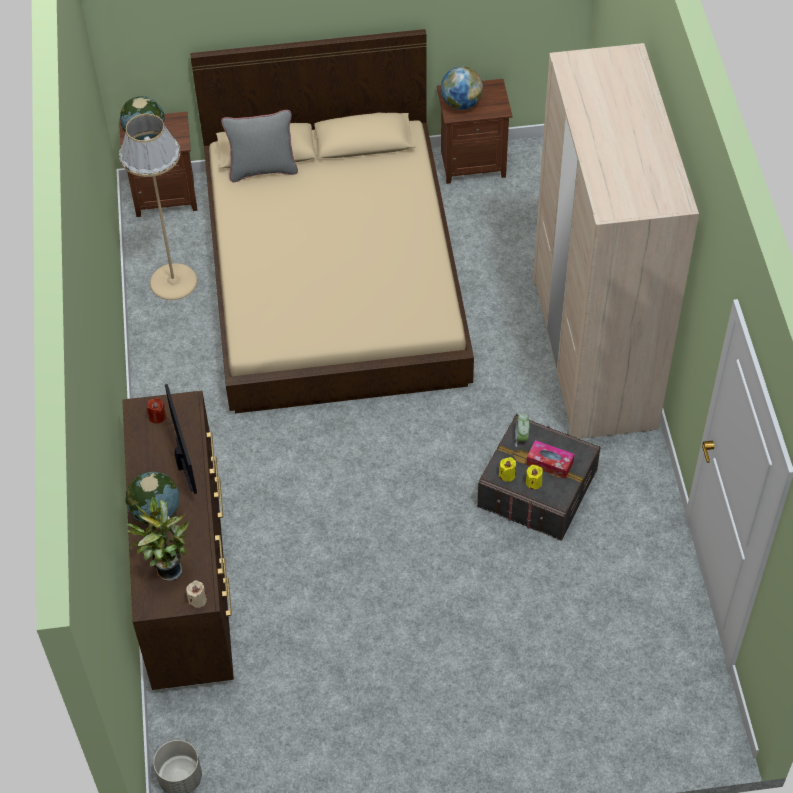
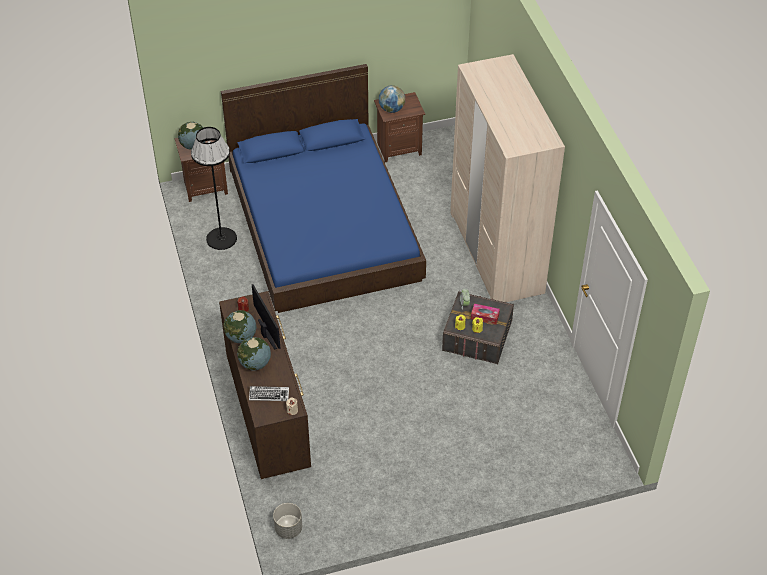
camera: 10 degrees left, 5 degrees down
beige floor lamp [119,114,197,300] -> black floor lamp [191,127,237,250]
potted plant [127,496,189,581] -> keyboard [249,386,289,401]
beige bed [190,29,474,413] -> blue bed [221,64,426,313]
grey pillow [221,110,298,182] -> none
none -> globe [223,310,256,343]

